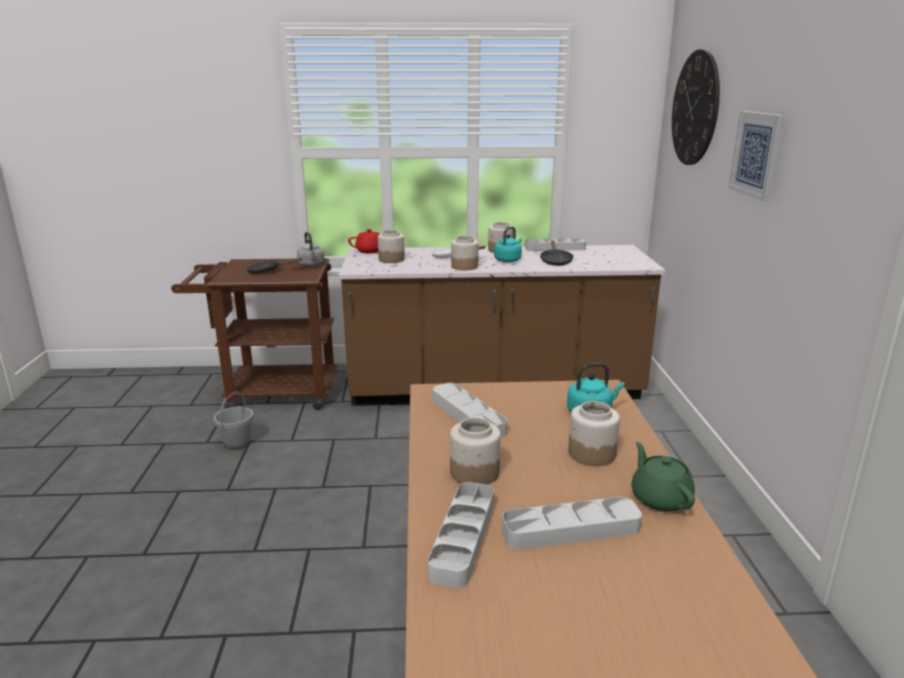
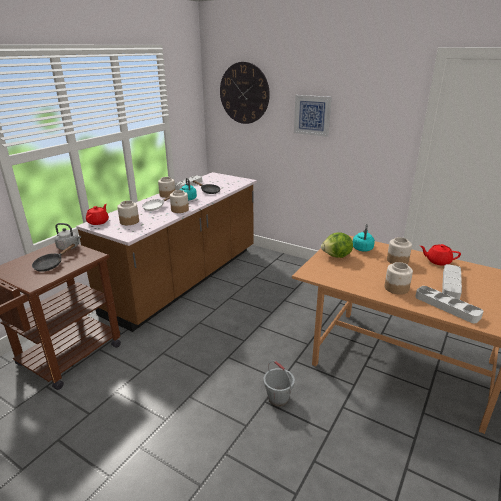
camera: 55 degrees left, 5 degrees up
grey bucket [213,391,254,450] -> grey bucket moved to [264,361,295,406]
grey tray [433,383,507,437] -> none
green teapot [631,442,695,512] -> red teapot [420,244,461,266]
none -> lettuce [321,232,353,258]

